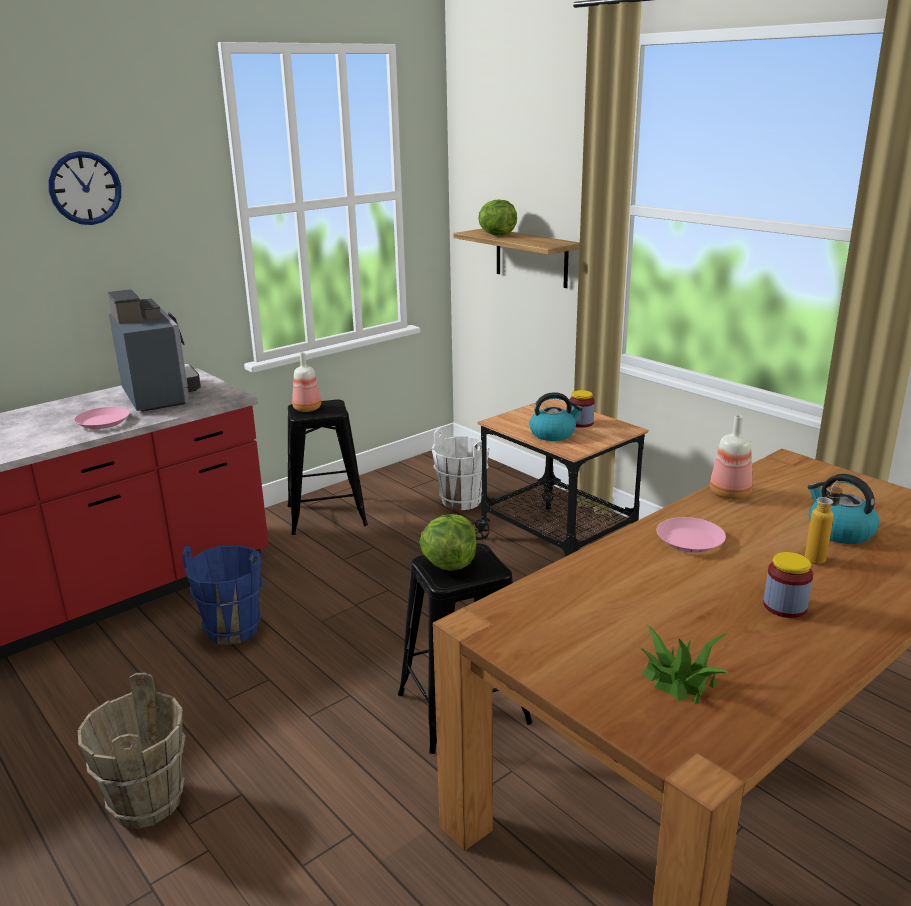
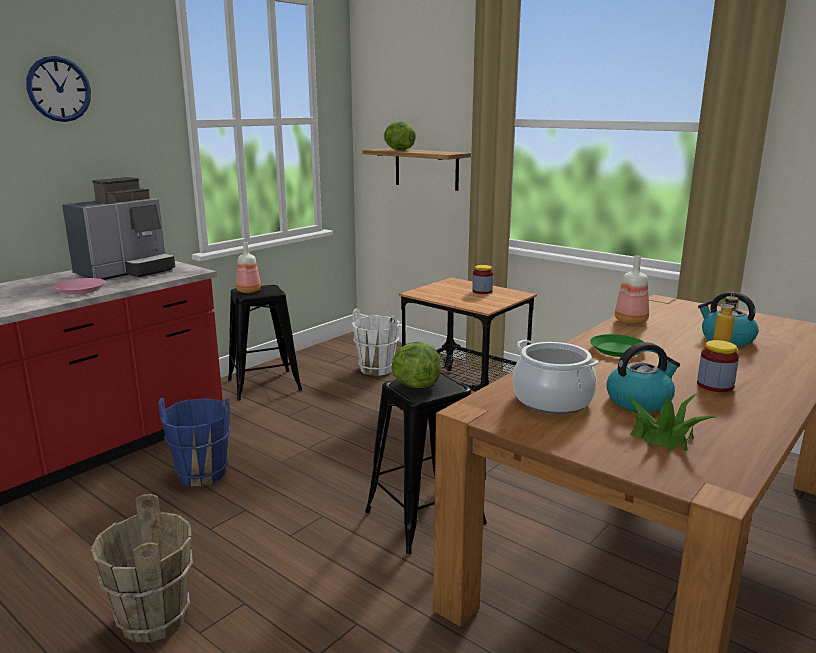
camera: 10 degrees left, 5 degrees down
coffee machine [107,289,201,412] -> coffee machine turned 75 degrees clockwise [62,177,175,280]
kettle [530,392,583,441] -> kettle moved to [606,342,680,412]
pink plate [657,517,726,553] -> green plate [590,334,644,357]
none -> cooking pot [513,340,599,414]

